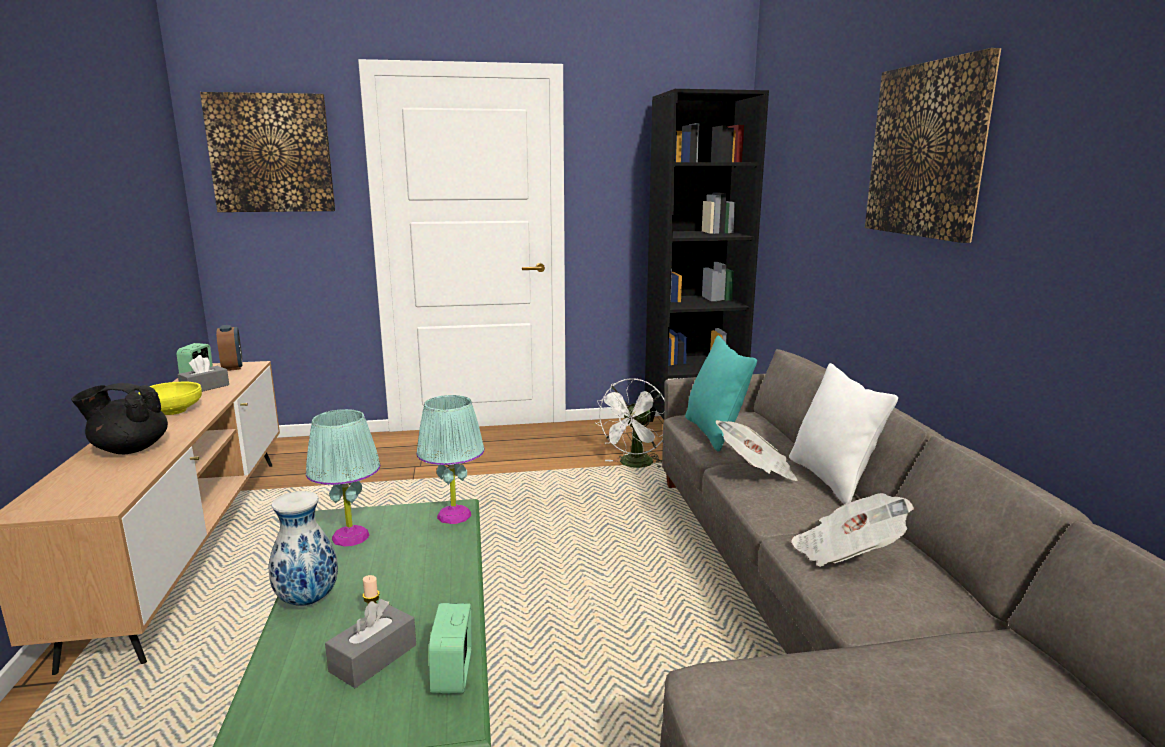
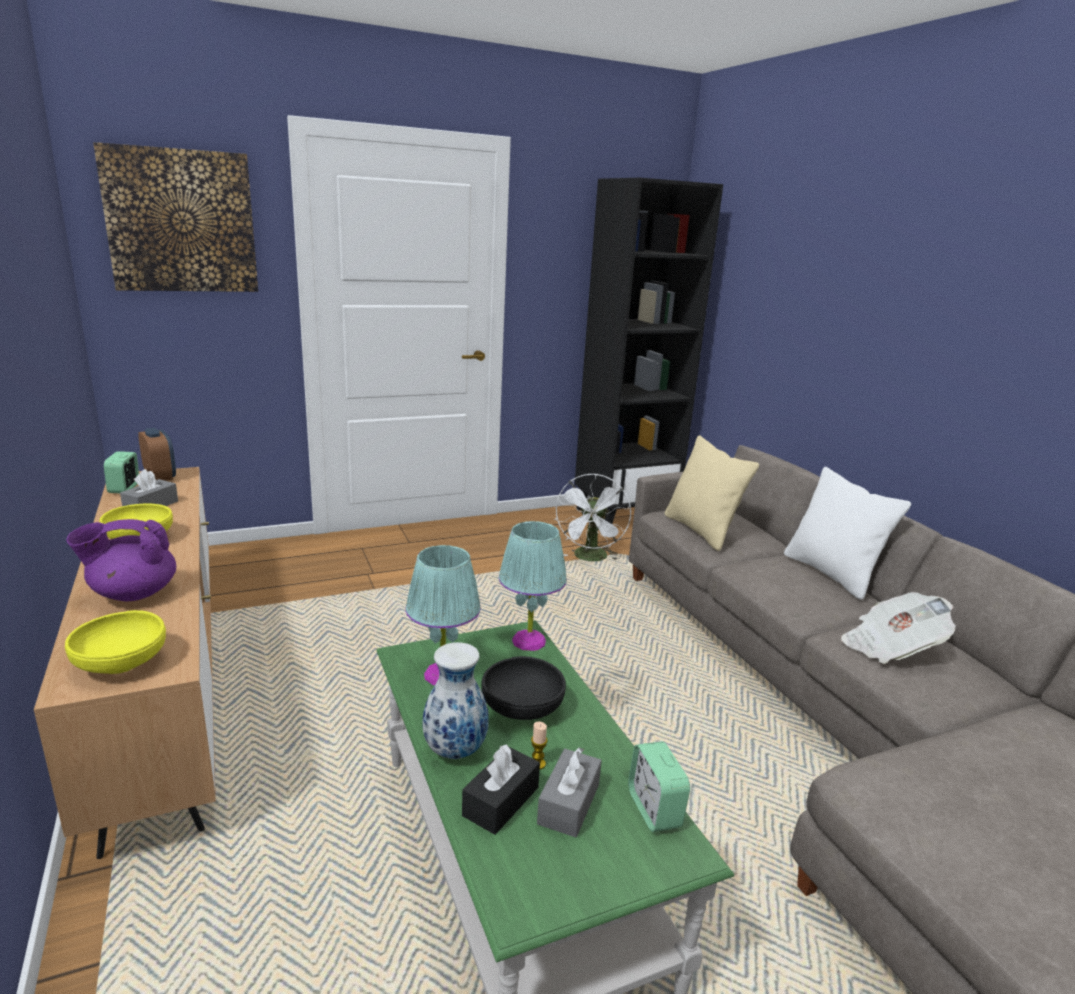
camera: 15 degrees left, 5 degrees up
black teapot [71,383,168,454] -> purple teapot [67,519,176,601]
turquoise pillow [685,335,757,452] -> beige pillow [664,435,759,551]
newspaper [716,420,798,481] -> none
picture [865,48,1001,243] -> none
none -> yellow bowl [65,610,166,674]
none -> black tissue box [462,744,540,835]
none -> black bowl [481,656,566,720]

